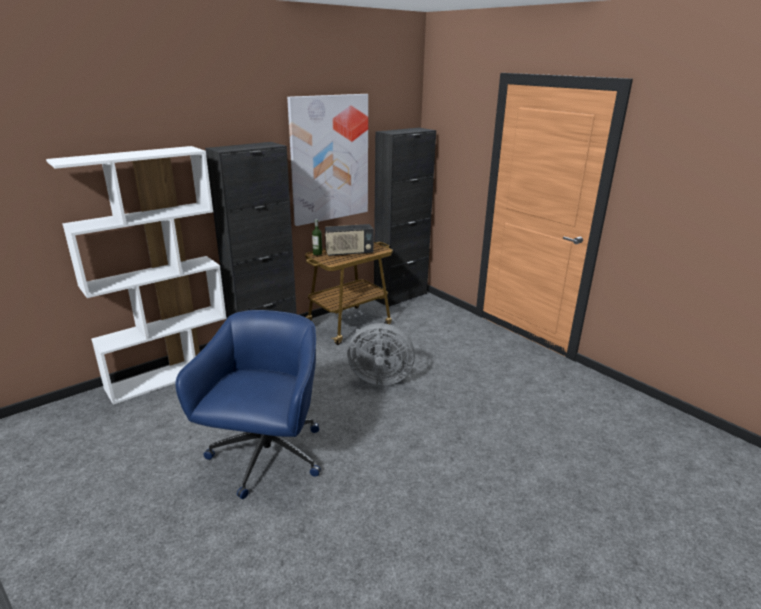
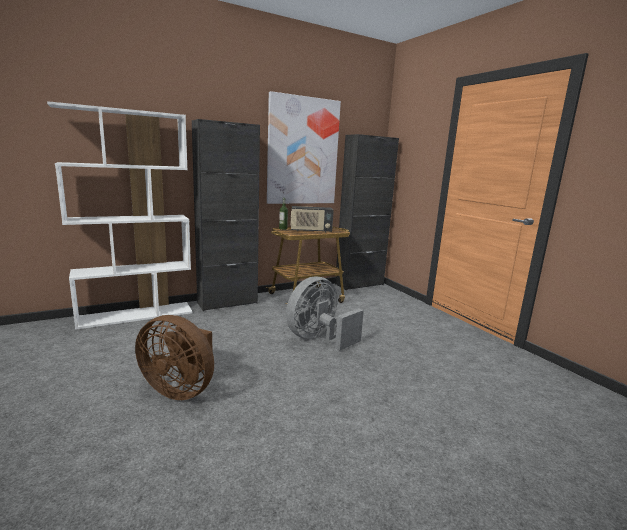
camera: 10 degrees right, 10 degrees down
blue office chair [176,310,321,499] -> brown fan [135,315,214,400]
grey fan [347,323,415,385] -> grey fan turned 120 degrees clockwise [286,277,364,351]

